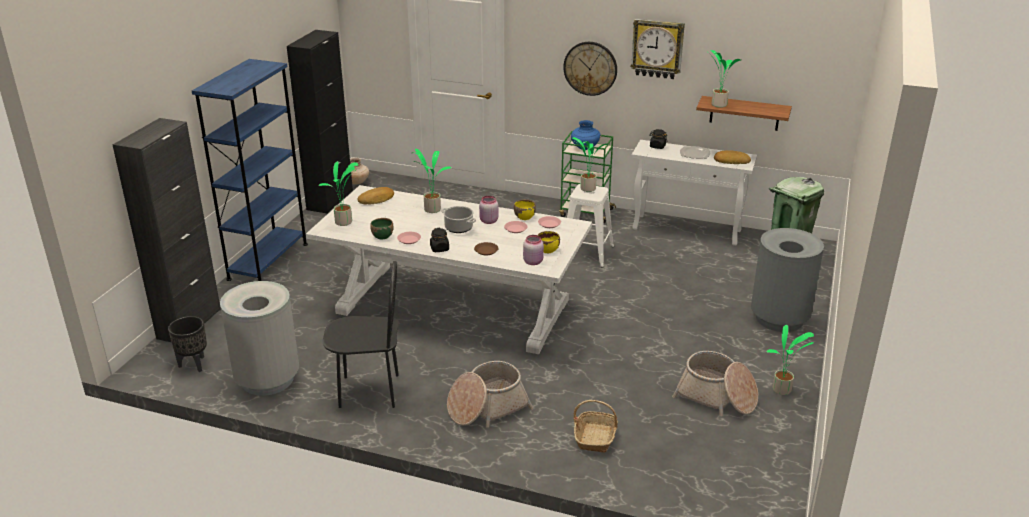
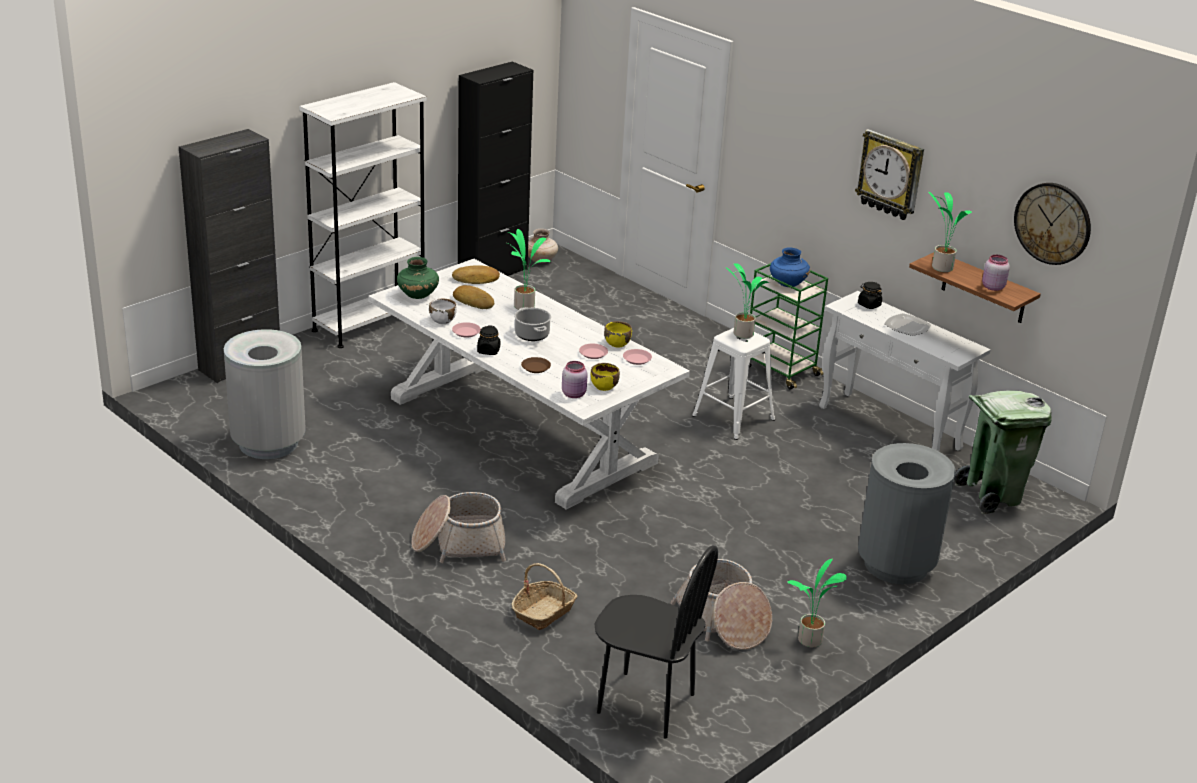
camera: 25 degrees right, 0 degrees up
black planter [168,316,207,372] -> none
blue bookcase [192,59,308,281] -> white bookcase [299,82,427,348]
potted plant [318,161,358,226] -> green vase [397,257,439,299]
black chair [323,261,399,408] -> black chair moved to [594,545,718,739]
green bowl [370,218,394,239] -> white bowl [429,298,457,324]
pink jar [479,196,498,224] -> pink jar moved to [982,255,1010,291]
wall clock [563,42,617,96] -> wall clock moved to [1014,183,1091,265]
bread [714,150,751,164] -> bread moved to [453,285,494,309]

